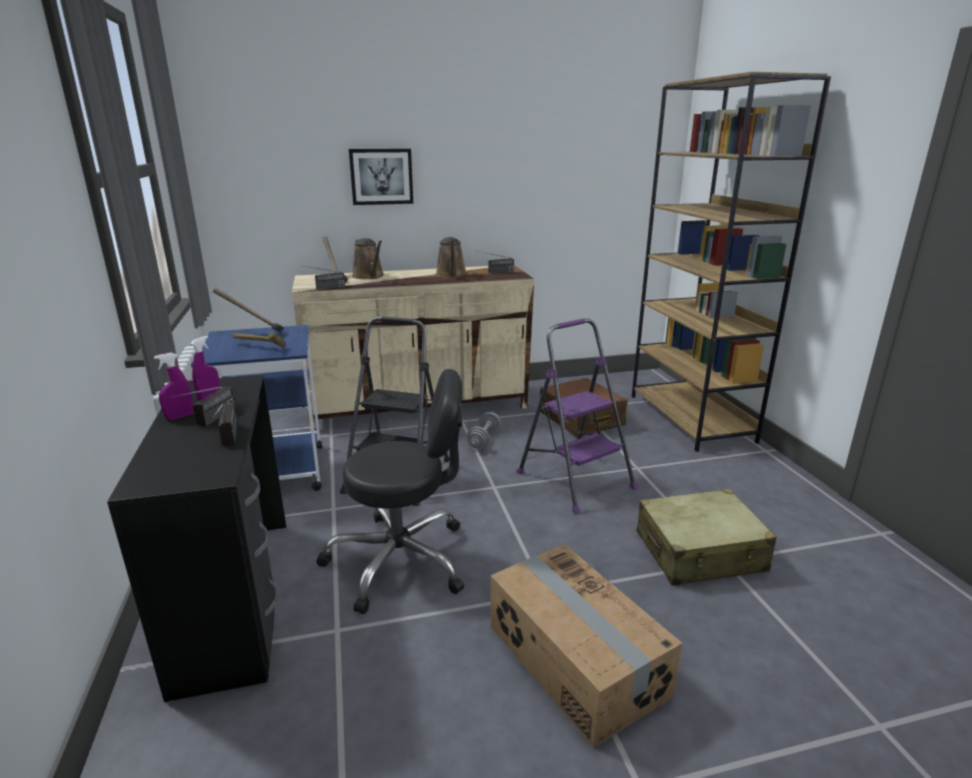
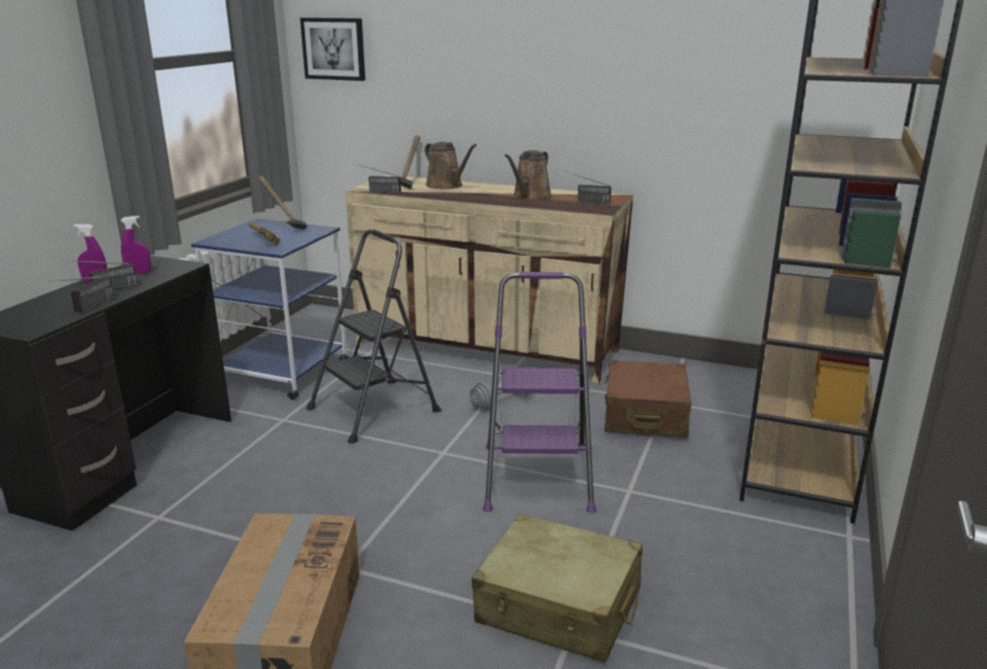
camera: 35 degrees right, 0 degrees up
black office chair [316,369,464,614] -> none
picture [349,149,413,205] -> picture moved to [300,18,365,81]
brown watering can [352,238,384,279] -> brown watering can turned 45 degrees counterclockwise [425,142,477,189]

